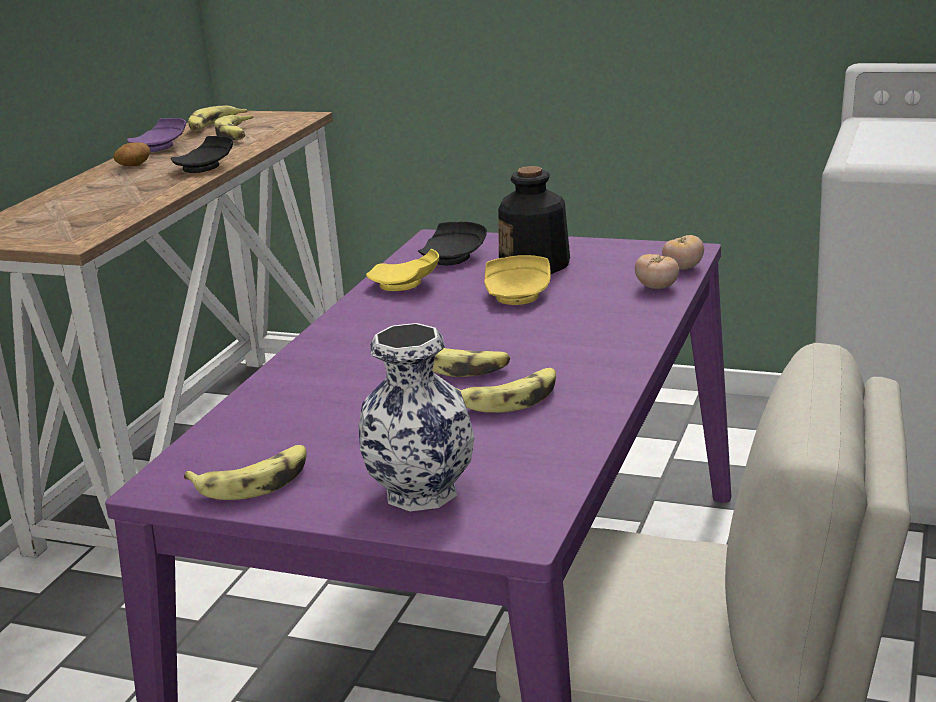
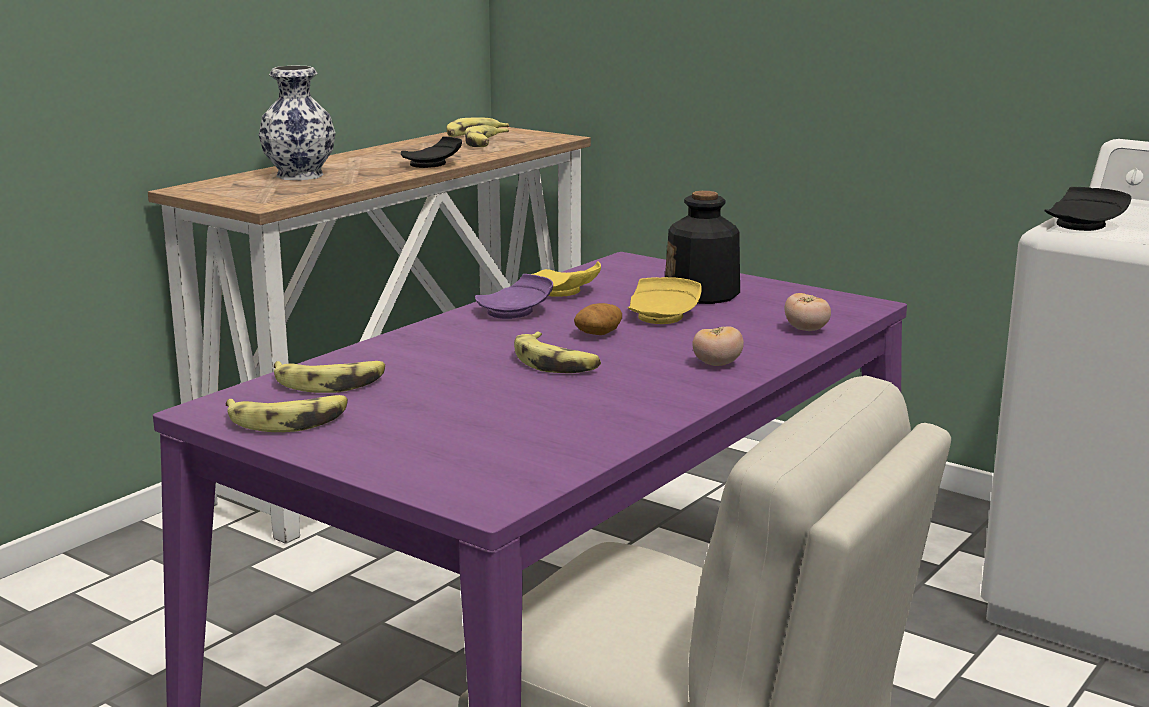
camera: 15 degrees right, 5 degrees down
potato [113,142,150,166] -> potato moved to [574,303,622,335]
purple plate [127,118,186,152] -> purple plate moved to [475,274,553,319]
vase [358,323,475,511] -> vase moved to [259,65,336,180]
black plate [418,222,487,265] -> black plate moved to [1044,187,1131,231]
banana [457,368,556,413] -> banana moved to [274,361,385,393]
tomato [662,235,704,270] -> tomato moved to [692,326,744,366]

